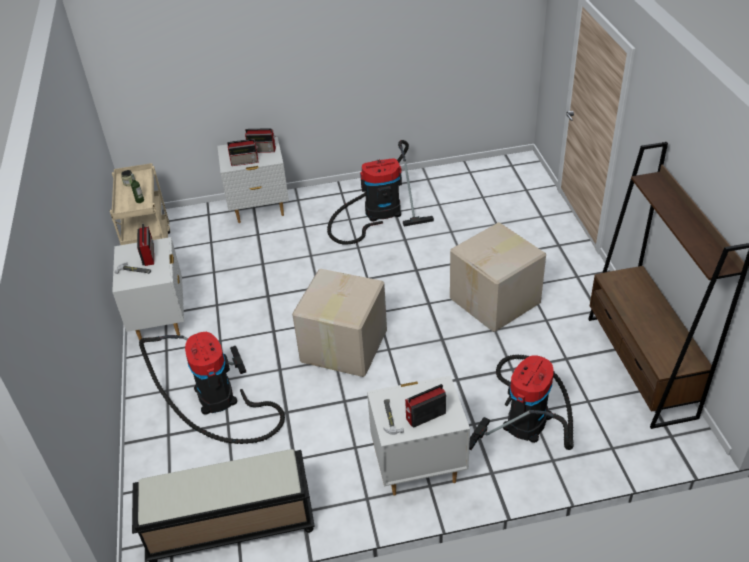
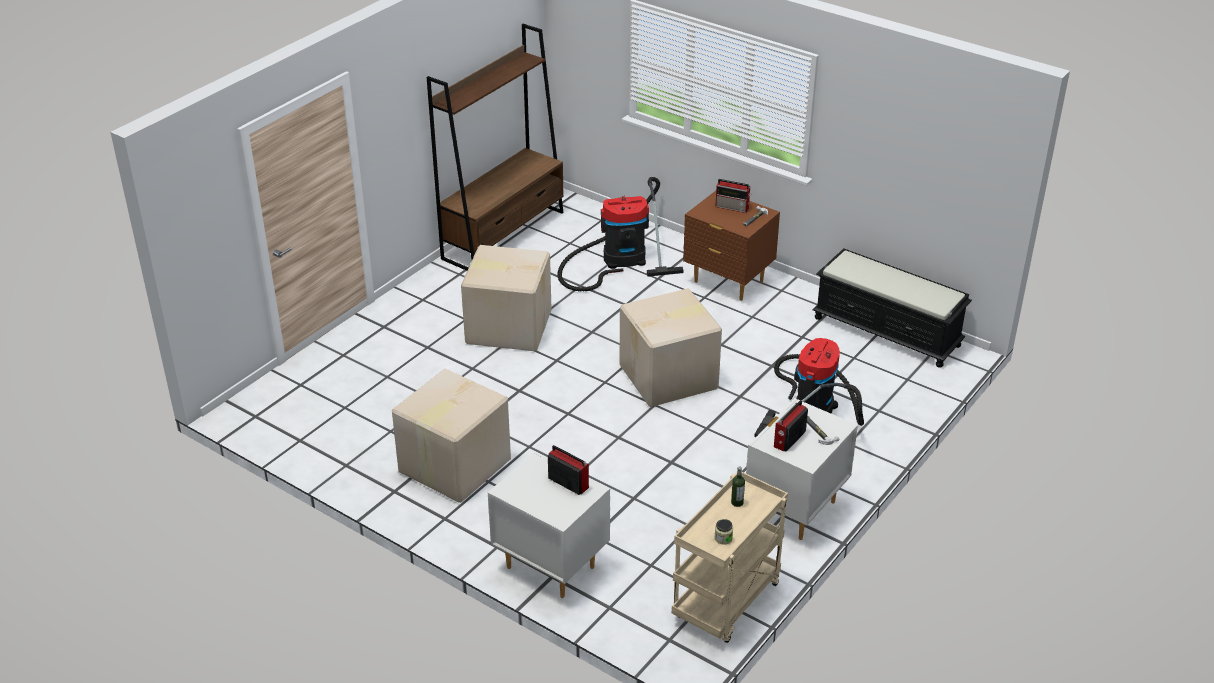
camera: 135 degrees left, 5 degrees down
radio [245,128,276,153] -> none
vacuum cleaner [327,140,434,245] -> cardboard box [392,369,511,503]
white nightstand [367,375,470,495] -> brown nightstand [683,191,780,301]

